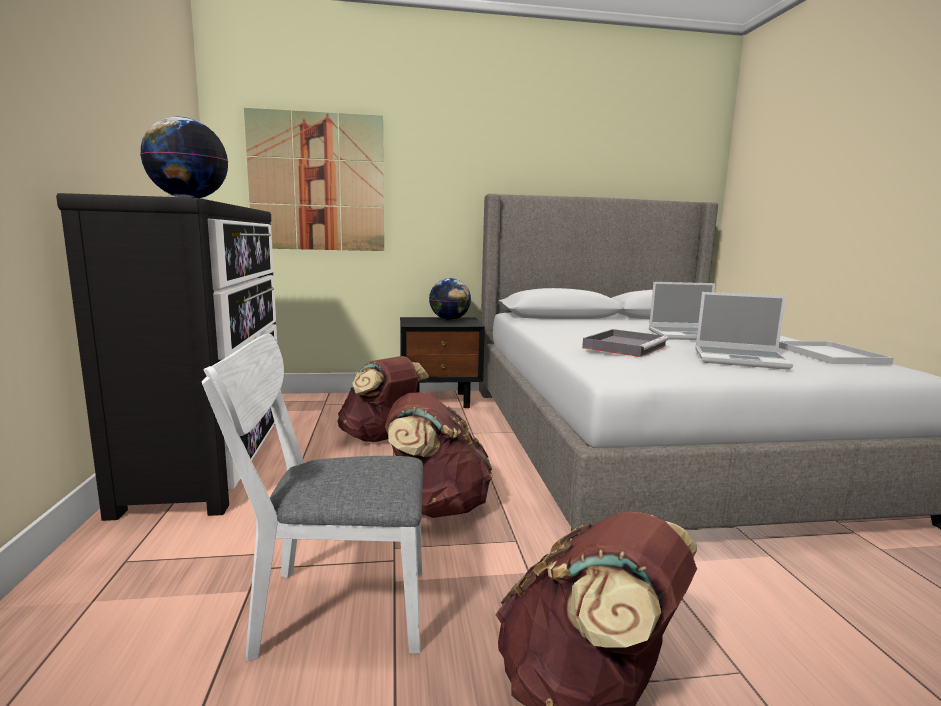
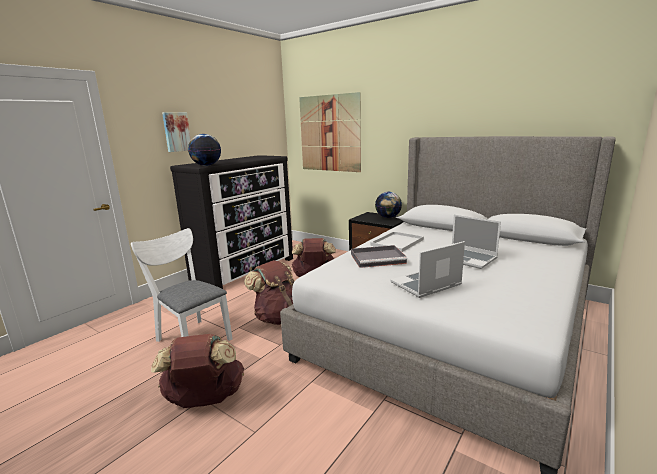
camera: 45 degrees right, 5 degrees up
laptop [695,292,793,370] -> laptop turned 90 degrees clockwise [390,241,465,298]
white tray [779,341,894,364] -> white tray moved to [371,231,424,252]
none -> picture [162,112,191,152]

